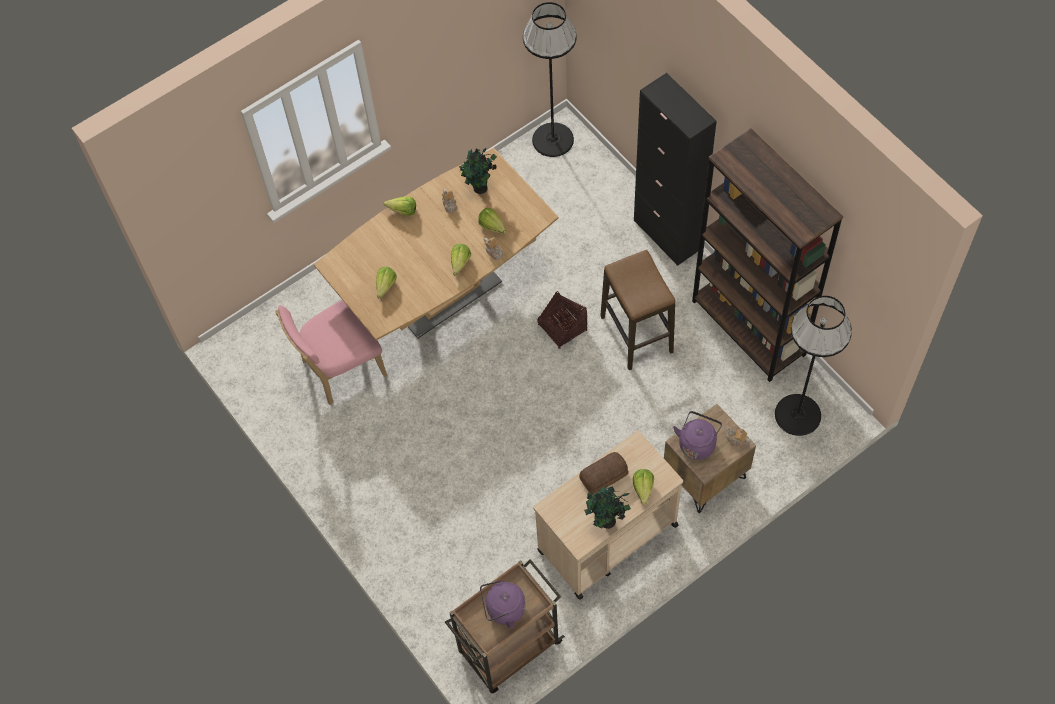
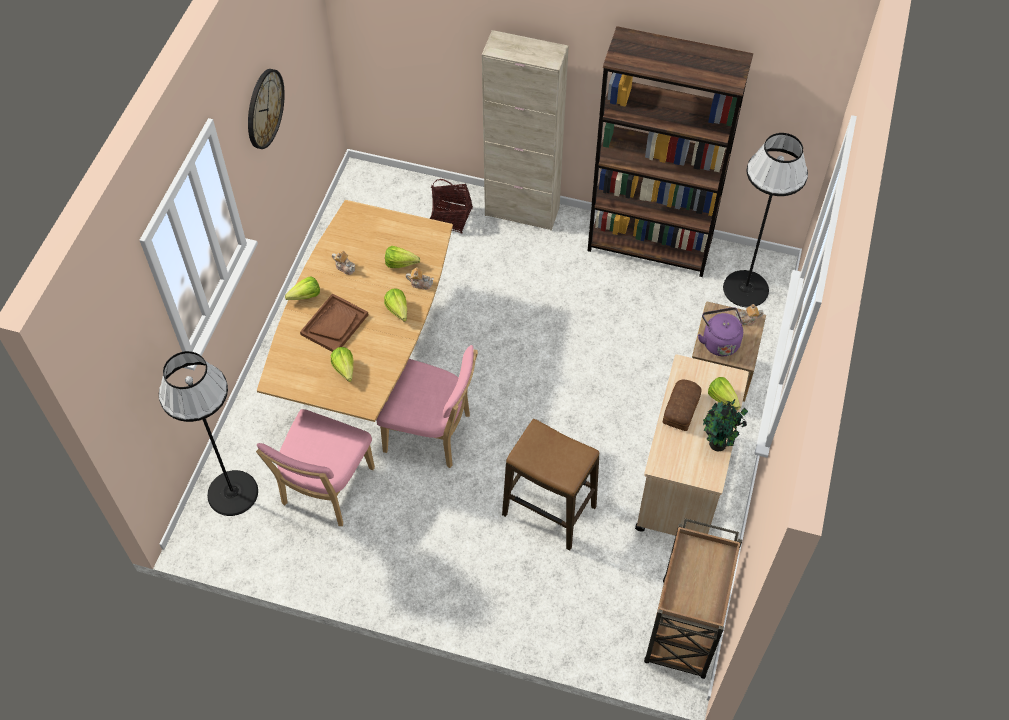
camera: 40 degrees left, 5 degrees down
potted plant [459,148,497,194] -> none
purple kettle [480,580,526,628] -> none
black floor lamp [523,2,577,157] -> black floor lamp moved to [159,351,258,516]
basket [537,291,588,349] -> basket moved to [430,179,473,233]
stool [600,250,675,370] -> stool moved to [502,419,599,550]
black cabinet [634,73,717,266] -> beige cabinet [482,30,569,231]
none -> wall clock [248,69,285,149]
none -> brown tray [300,293,368,352]
none -> pink chair [377,345,478,468]

